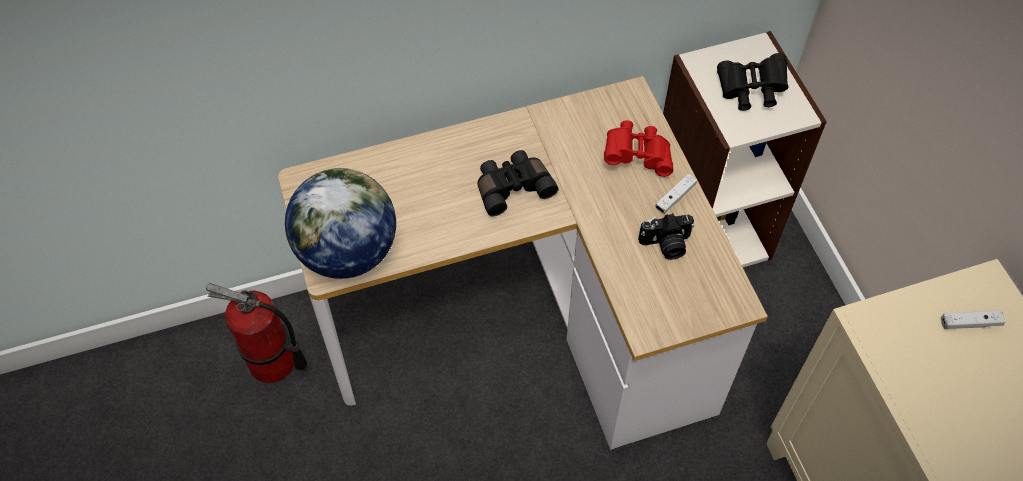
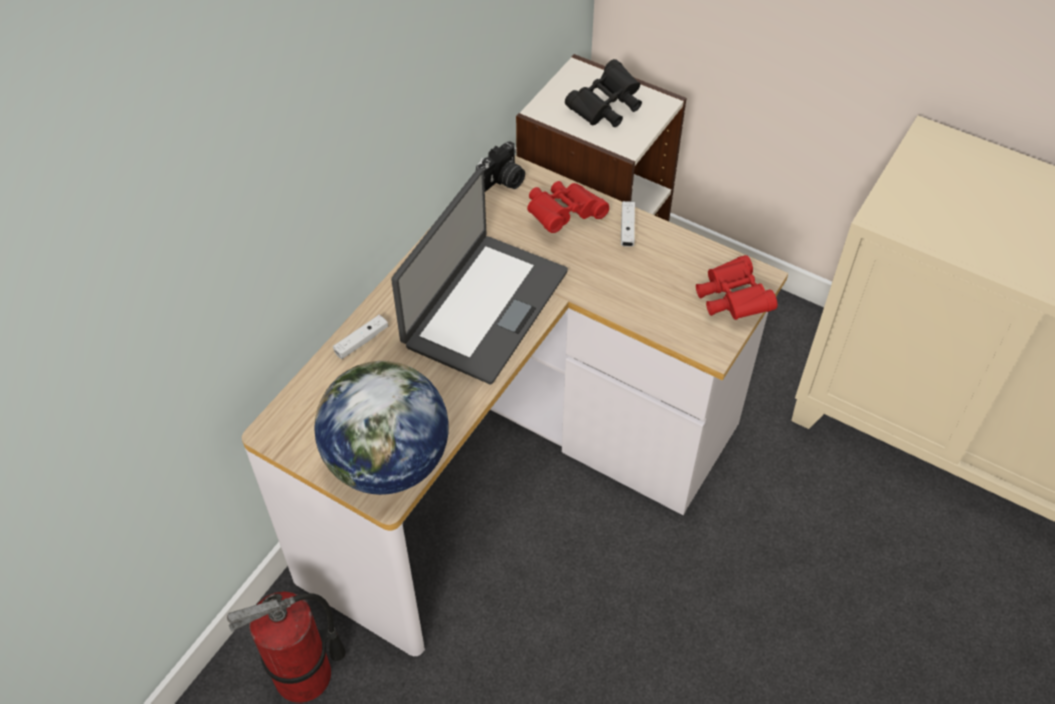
camera: 40 degrees left, 5 degrees down
black binoculars [477,150,559,217] -> laptop [391,168,568,384]
camera [638,214,694,260] -> camera moved to [476,141,525,192]
white game controller [941,310,1005,329] -> white game controller moved to [333,315,388,359]
none -> red binoculars [696,255,778,320]

